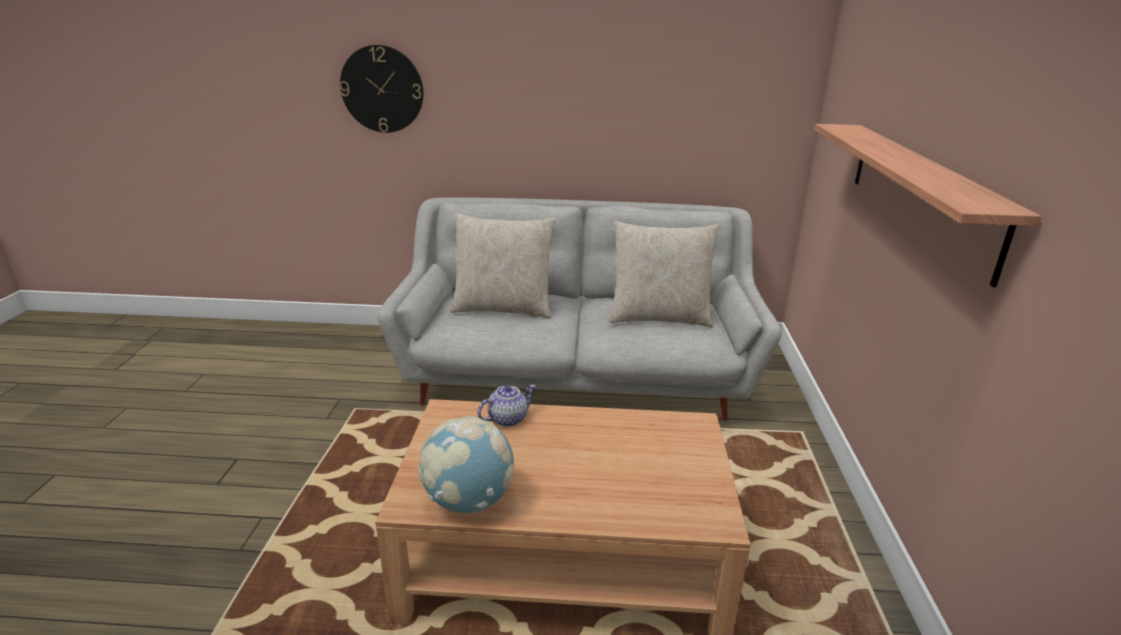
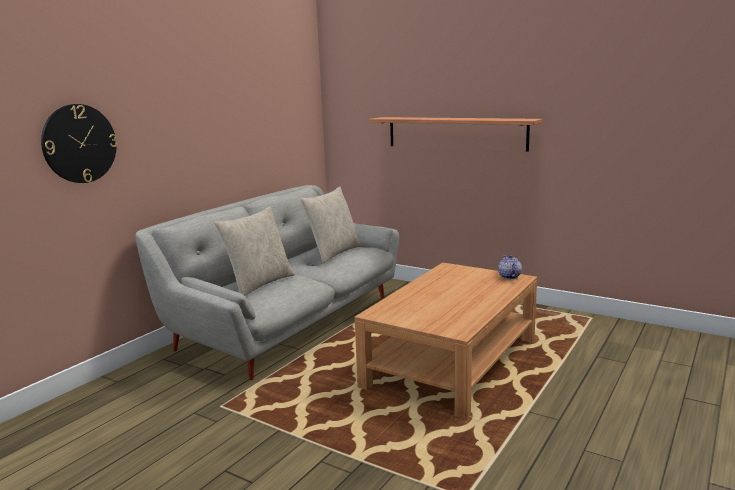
camera: 60 degrees left, 10 degrees down
globe [418,416,514,513] -> none
teapot [477,384,536,427] -> teapot moved to [498,255,522,279]

